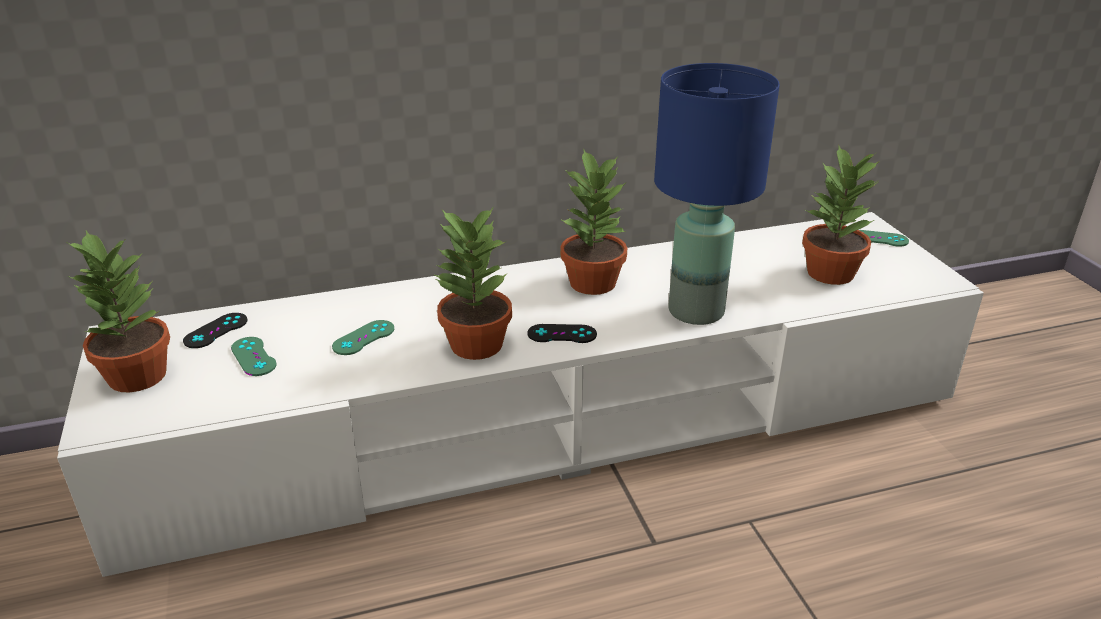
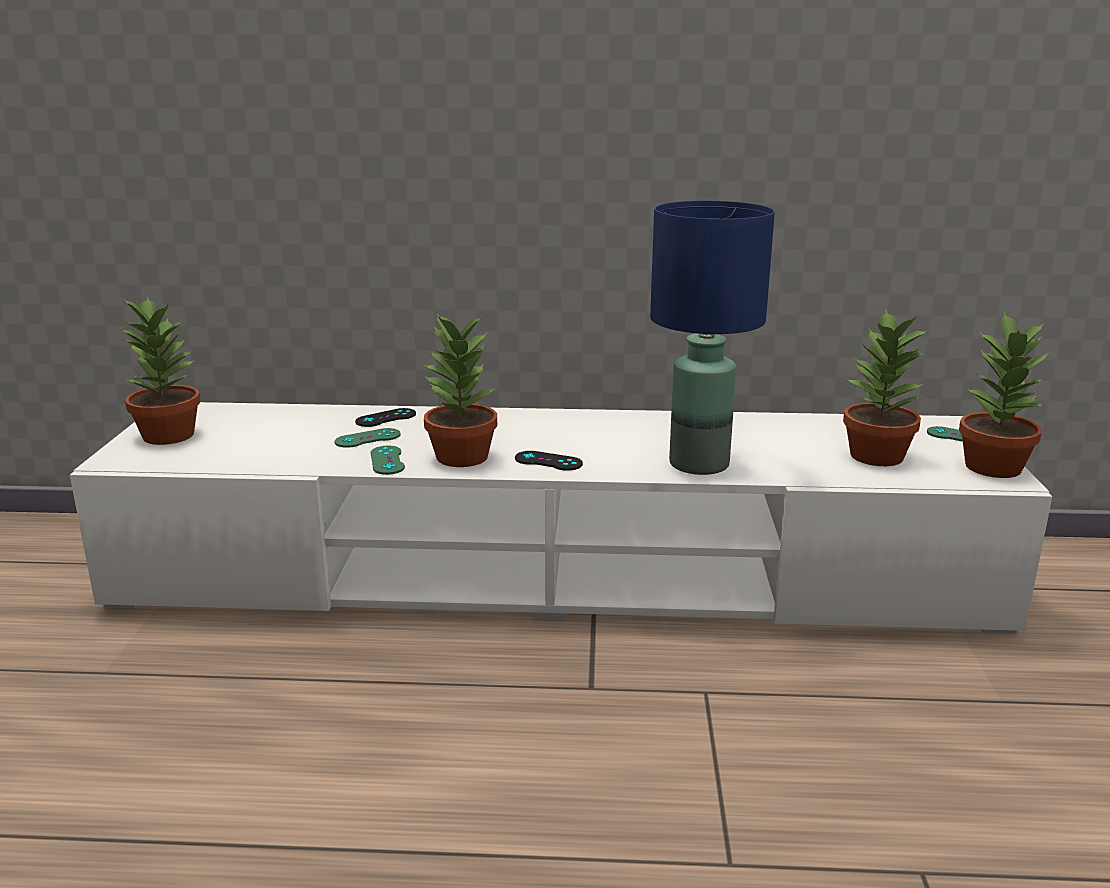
camera: 20 degrees right, 10 degrees down
black game controller [183,313,248,348] -> black game controller moved to [355,408,416,427]
green game controller [231,337,277,376] -> green game controller moved to [371,446,405,475]
potted plant [560,148,627,295] -> potted plant moved to [959,312,1051,478]

